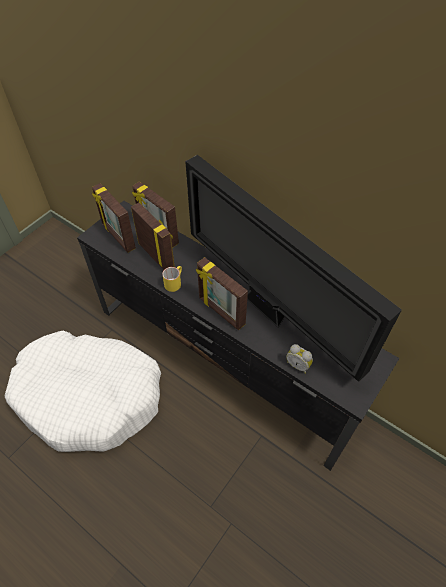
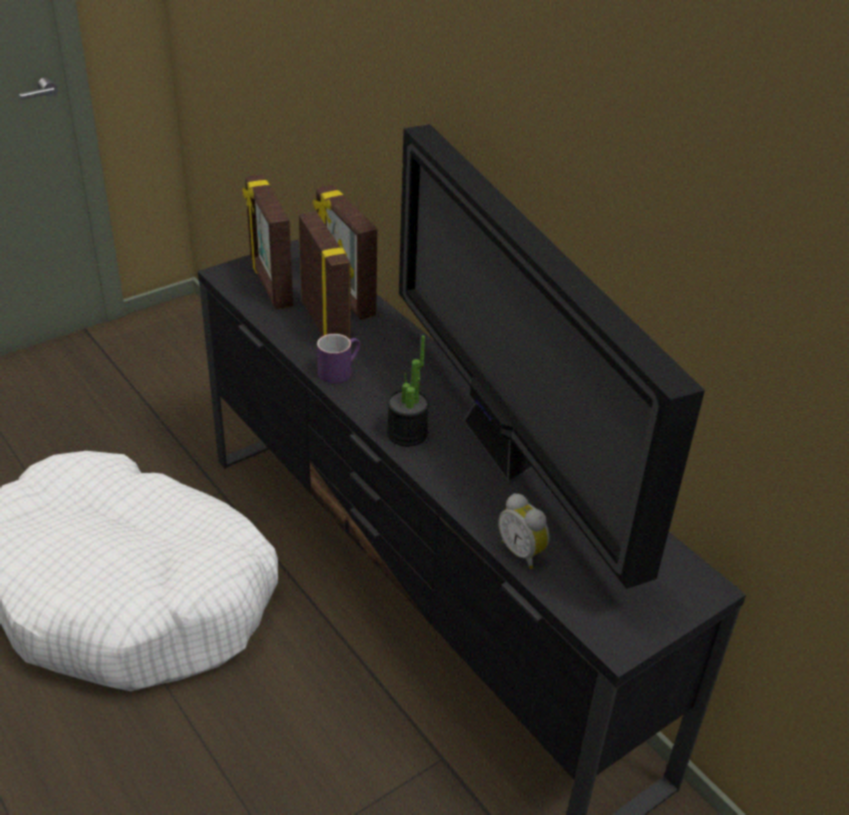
camera: 15 degrees right, 15 degrees down
yellow mug [162,266,182,292] -> purple mug [317,334,360,384]
picture frame [196,257,248,330] -> potted plant [387,335,429,447]

